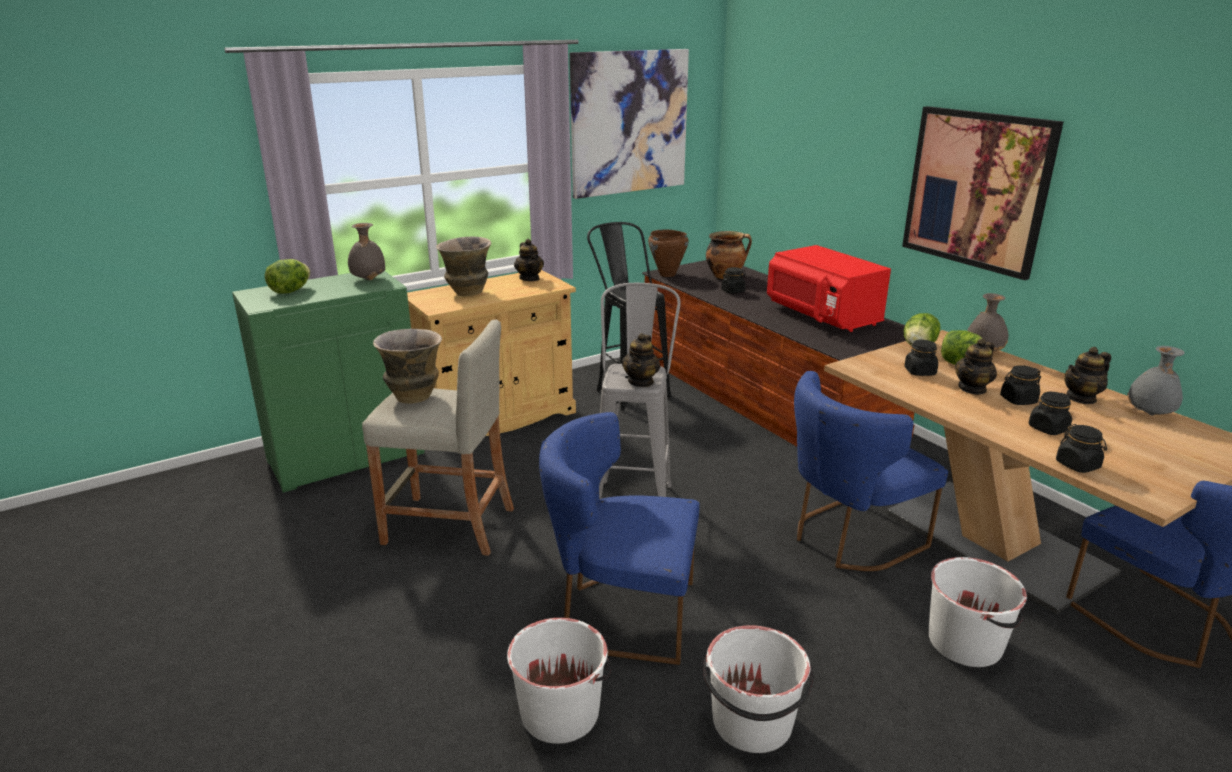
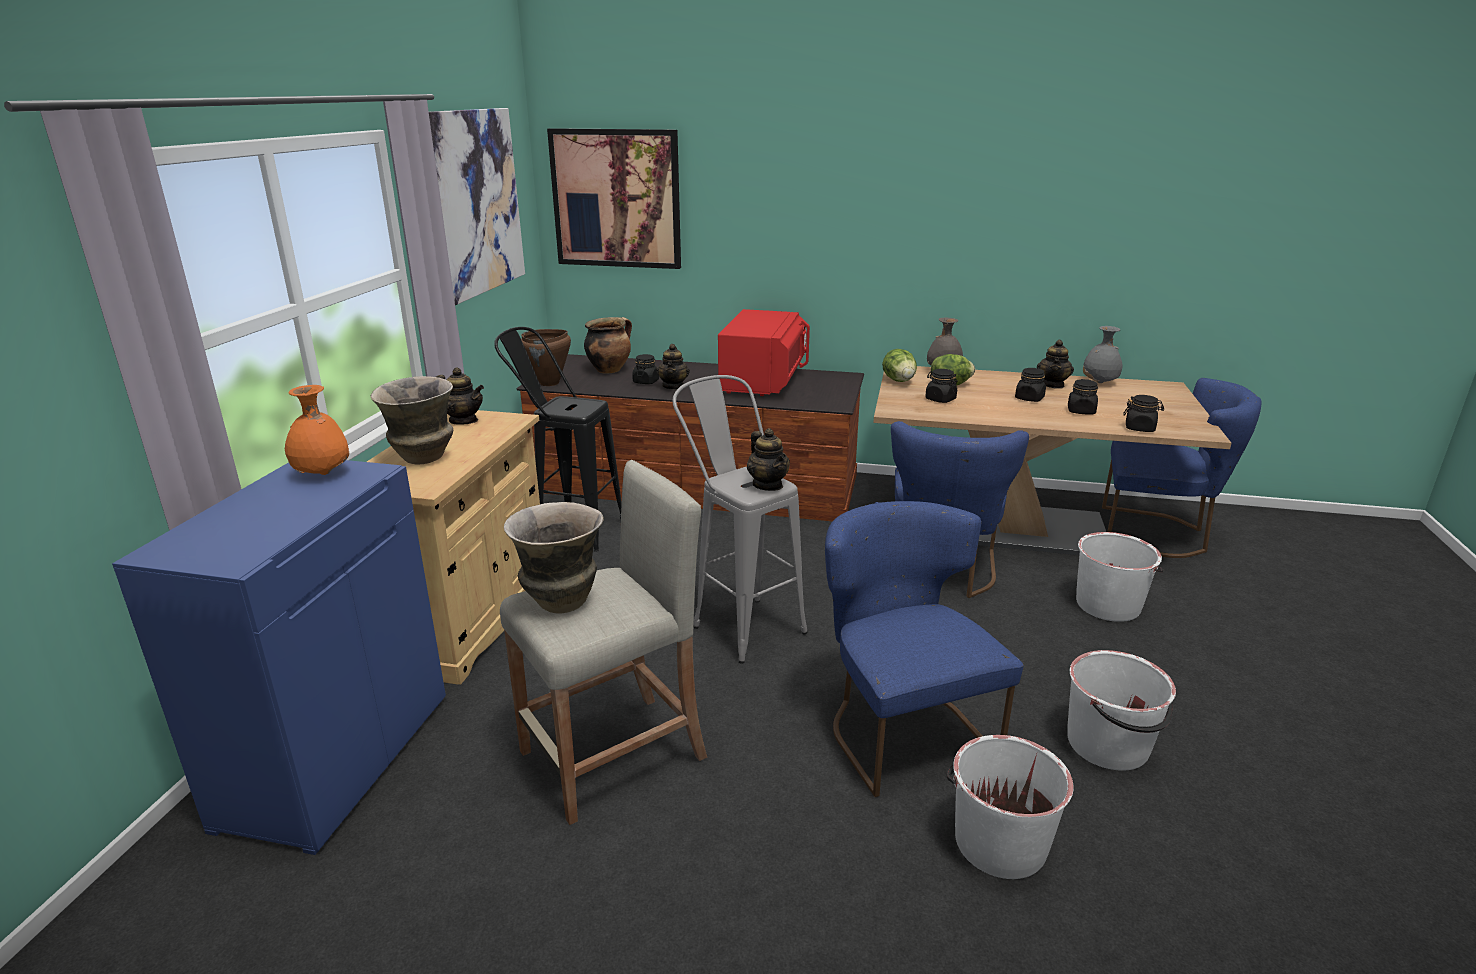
camera: 45 degrees left, 0 degrees up
green cabinet [232,271,425,493] -> blue cabinet [112,460,446,855]
lettuce [265,259,310,294] -> none
grey vase [348,223,385,280] -> orange vase [285,385,350,475]
blue chair [539,412,700,665] -> blue chair turned 105 degrees clockwise [825,501,1024,797]
red microwave [767,245,891,332] -> red microwave turned 90 degrees counterclockwise [718,309,810,396]
picture [902,106,1064,280] -> picture moved to [547,128,681,269]
teapot [955,338,997,395] -> teapot moved to [656,344,690,390]

